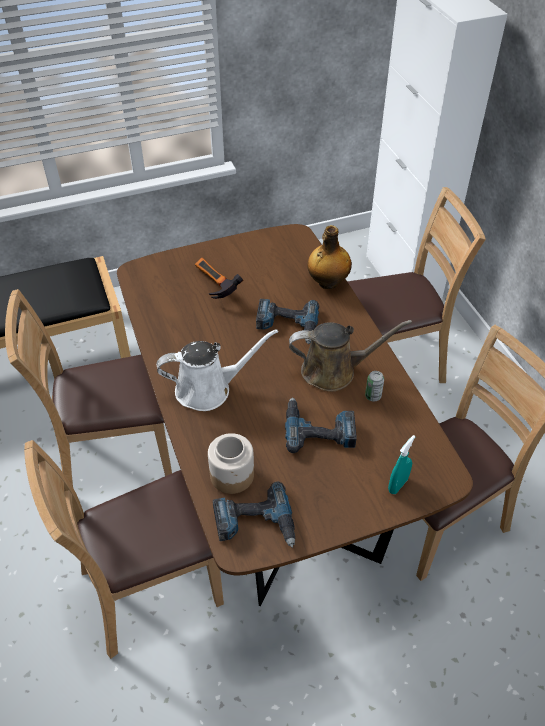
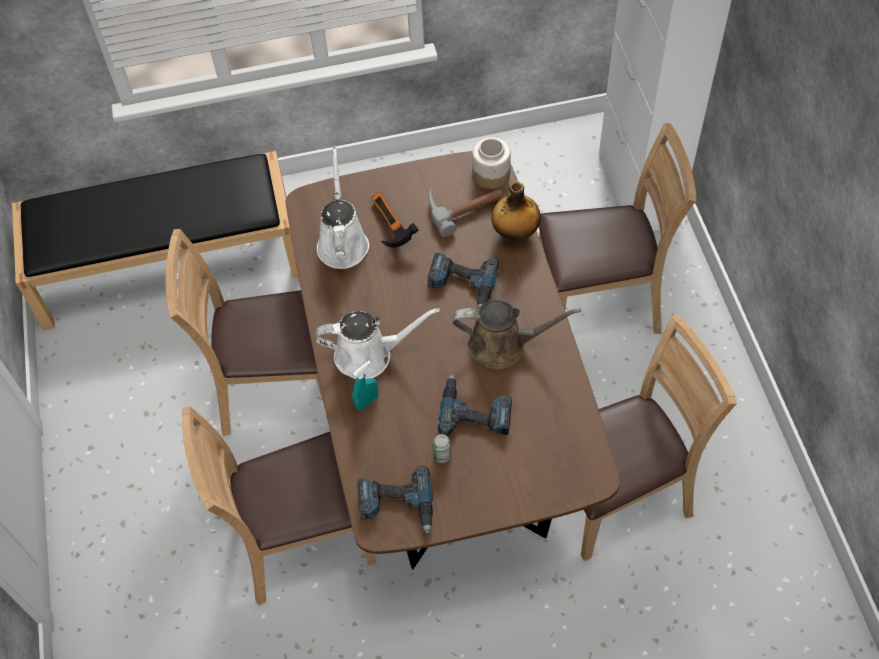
camera: 10 degrees right, 10 degrees up
jar [208,433,254,494] -> jar moved to [472,137,511,189]
can [365,371,384,401] -> can moved to [432,434,451,463]
turquoise spray bottle [388,435,415,494] -> turquoise spray bottle moved to [352,361,378,411]
none -> white watering can [317,146,369,269]
none -> hammer [429,188,503,237]

